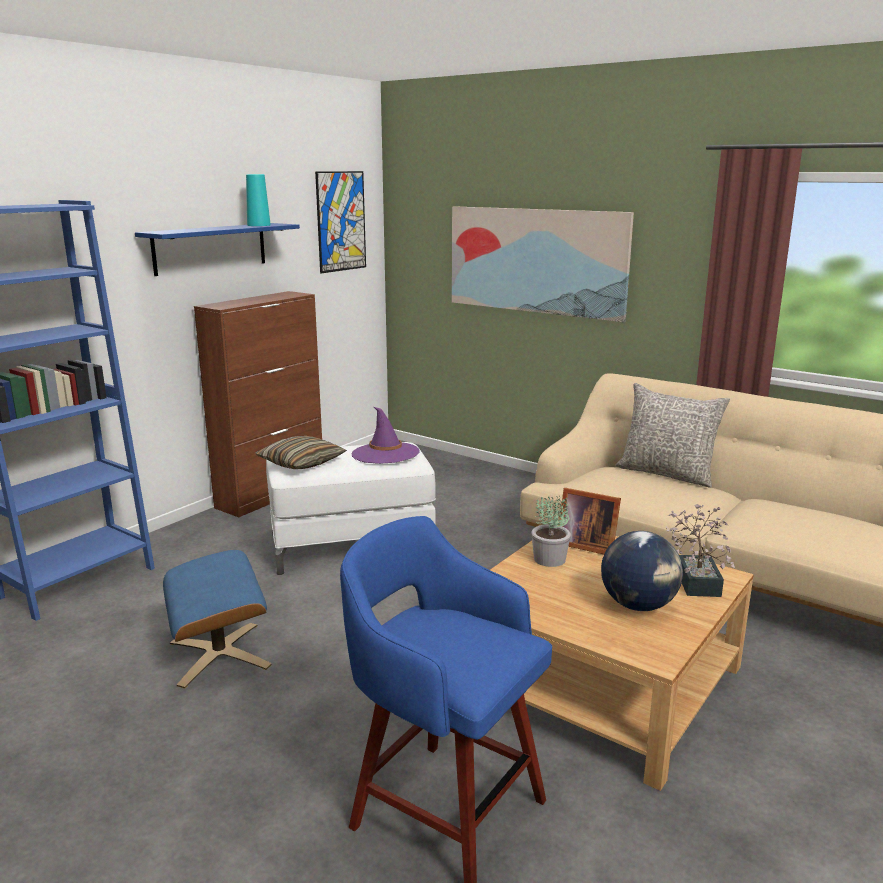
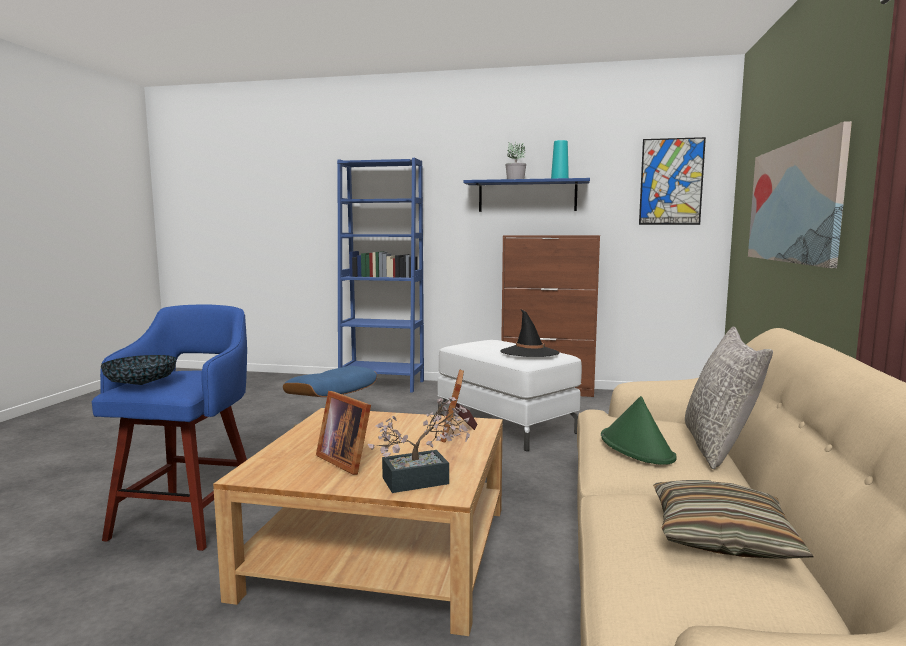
camera: 65 degrees right, 10 degrees down
pillow [255,436,347,469] -> pillow moved to [653,480,813,559]
purple hat [352,407,419,464] -> black hat [500,309,559,357]
potted plant [531,496,571,567] -> potted plant moved to [505,141,526,179]
globe [601,531,683,611] -> picture frame [316,391,371,475]
none -> bowl [101,355,176,385]
none -> green hat [601,396,676,465]

